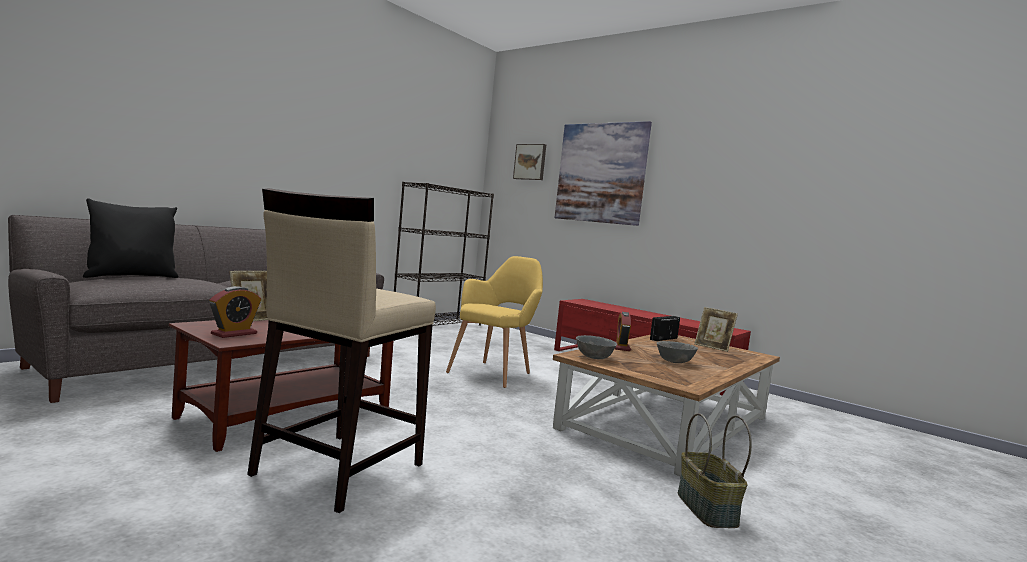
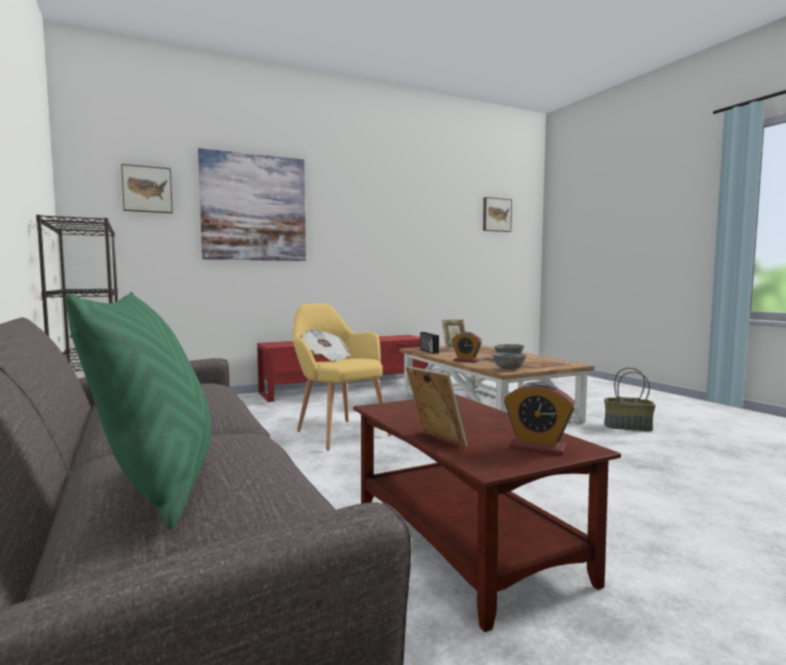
camera: 65 degrees left, 0 degrees up
black pillow [83,198,178,278] -> green pillow [65,292,211,529]
alarm clock [209,286,261,338] -> alarm clock turned 150 degrees clockwise [504,382,576,455]
beige stool [247,188,436,513] -> none
none -> newspaper [302,329,351,362]
none -> picture [483,197,512,232]

